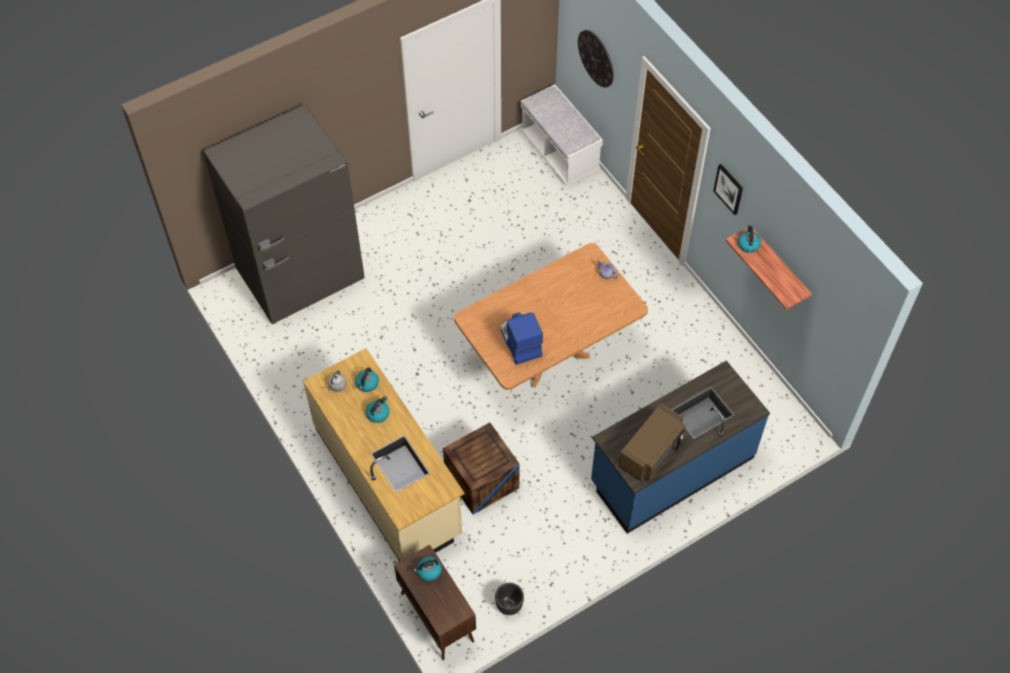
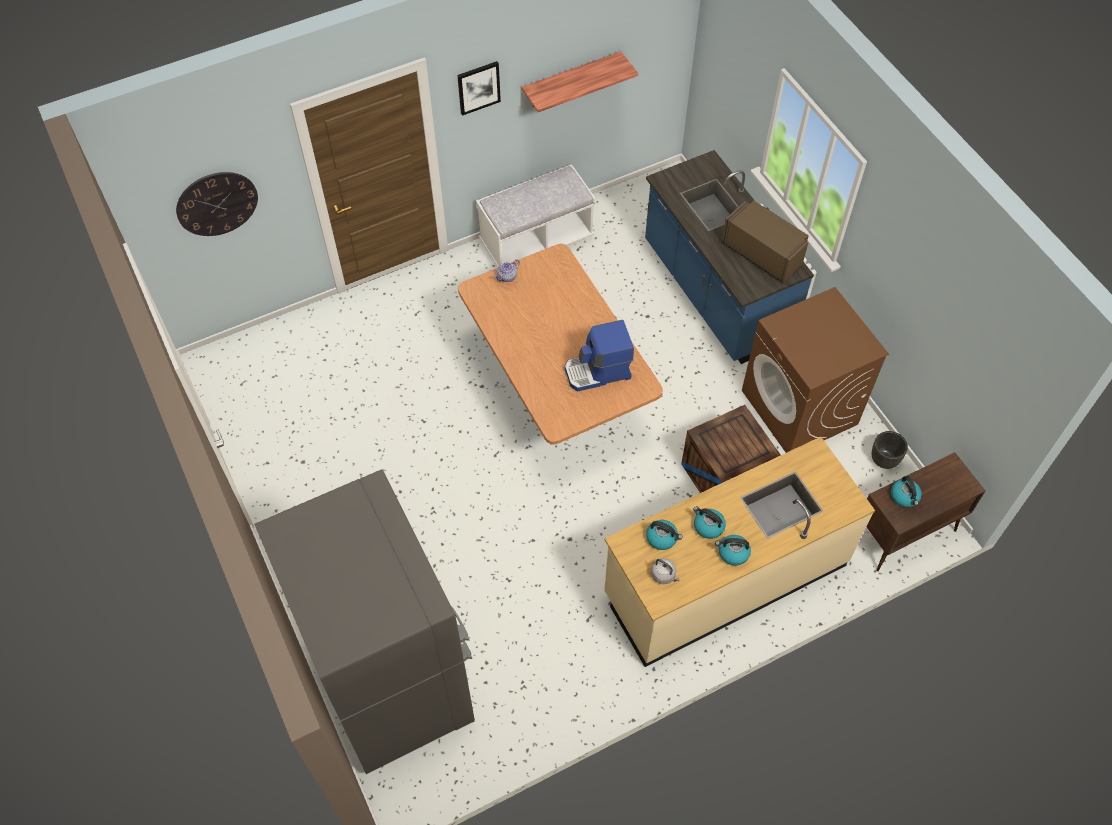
camera: 85 degrees left, 0 degrees up
white bench [520,85,603,186] -> white bench moved to [476,164,596,267]
kettle [738,225,761,253] -> kettle moved to [715,535,751,565]
none -> brown washing machine [742,287,889,453]

